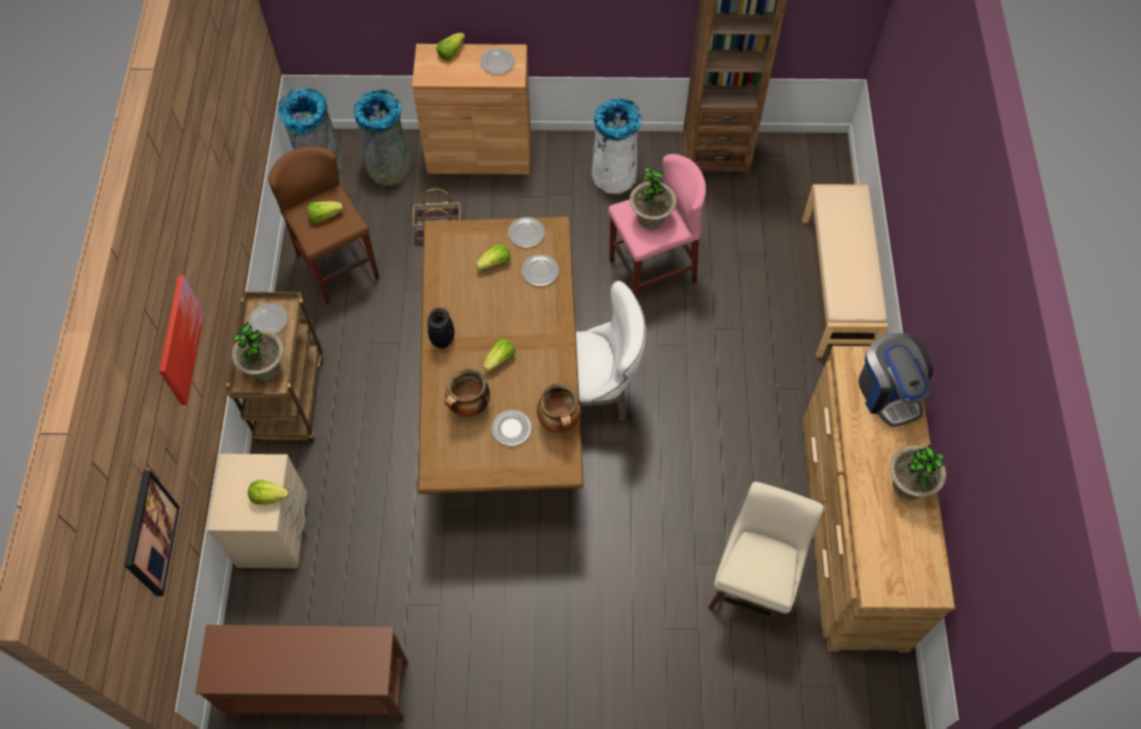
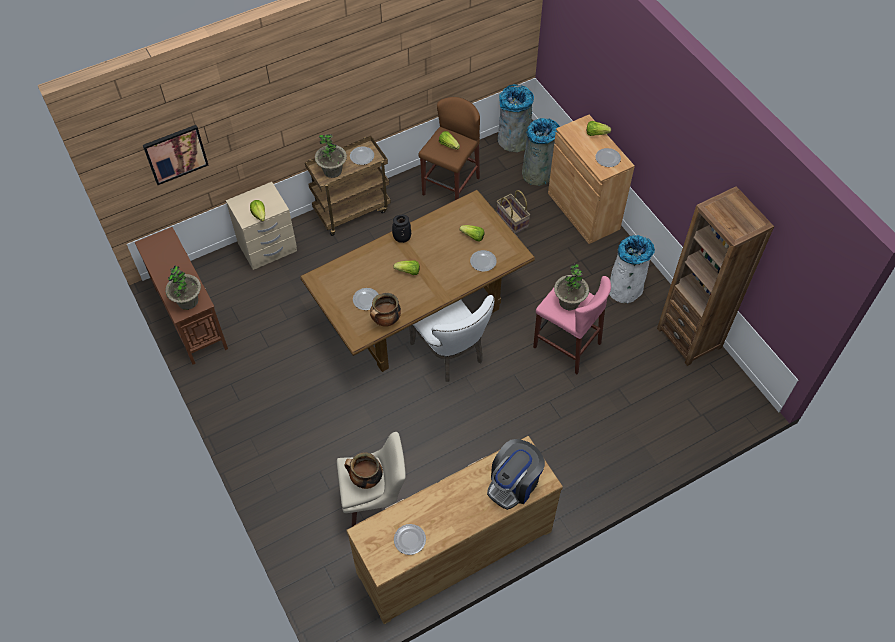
camera: 60 degrees right, 5 degrees down
picture [159,275,204,405] -> none
cooking pot [444,369,490,417] -> cooking pot moved to [344,452,383,489]
plate [508,217,545,248] -> plate moved to [394,524,426,555]
beige bench [802,184,888,357] -> none
potted plant [890,444,946,500] -> potted plant moved to [165,265,201,310]

